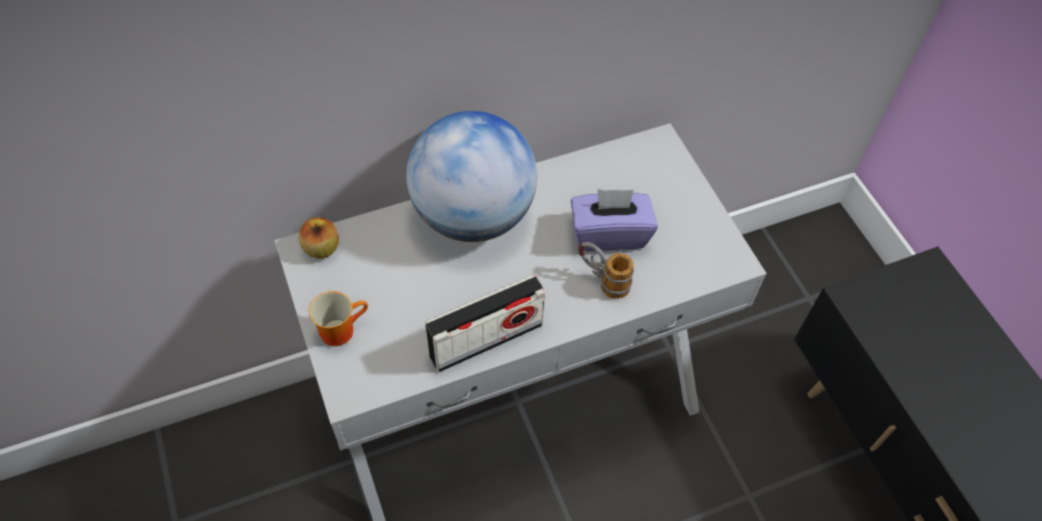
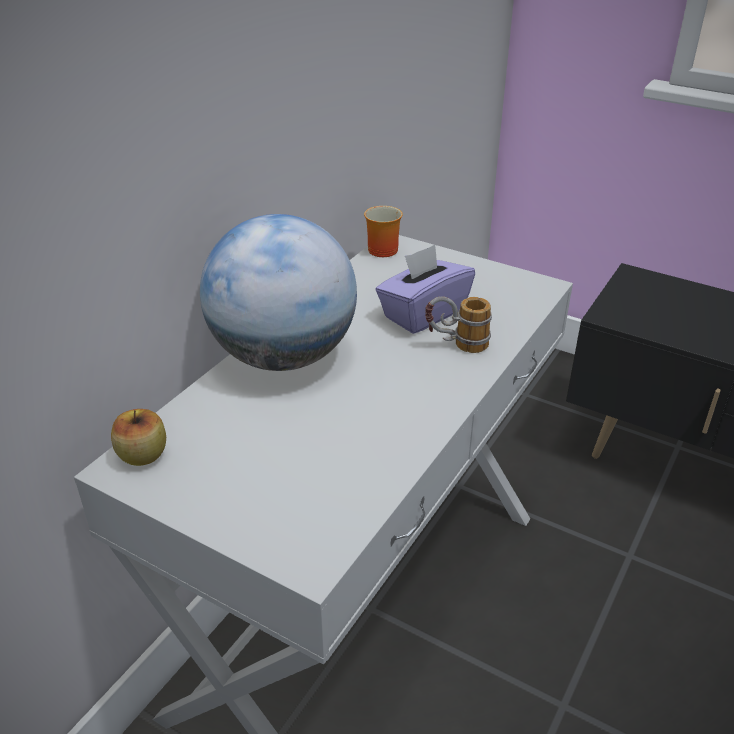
camera: 35 degrees left, 20 degrees down
mug [309,291,368,346] -> mug moved to [364,206,403,257]
radio [425,275,545,372] -> none

